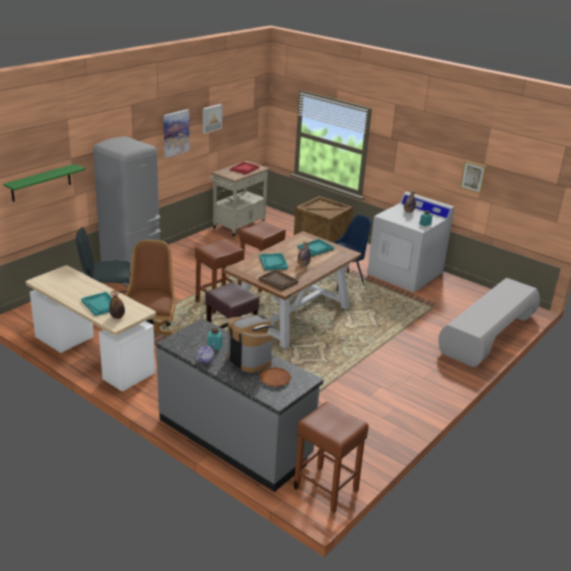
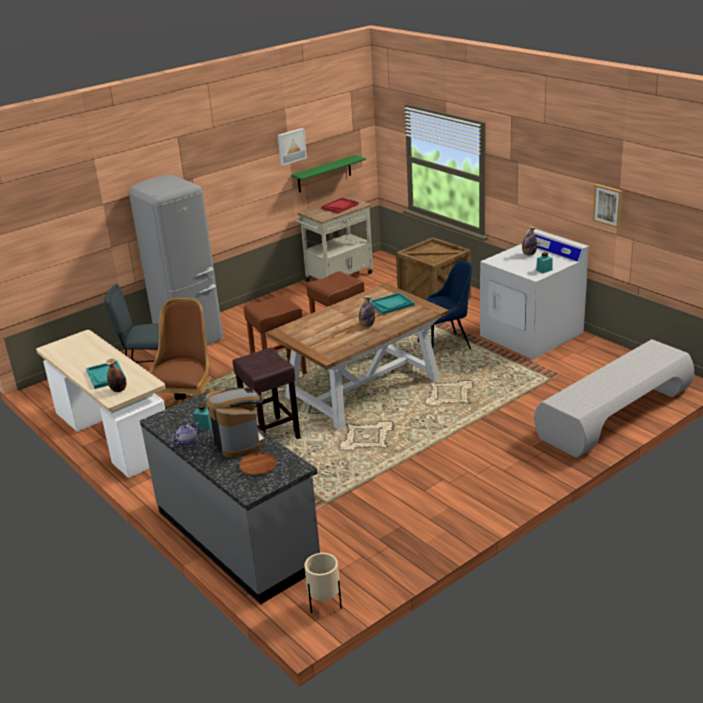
camera: 15 degrees right, 0 degrees up
green shelf [3,164,86,202] -> green shelf moved to [291,155,366,192]
picture [163,109,189,158] -> none
turquoise tray [259,253,288,270] -> none
brown tray [259,269,298,291] -> none
brown stool [294,402,369,514] -> beige planter [304,553,342,613]

